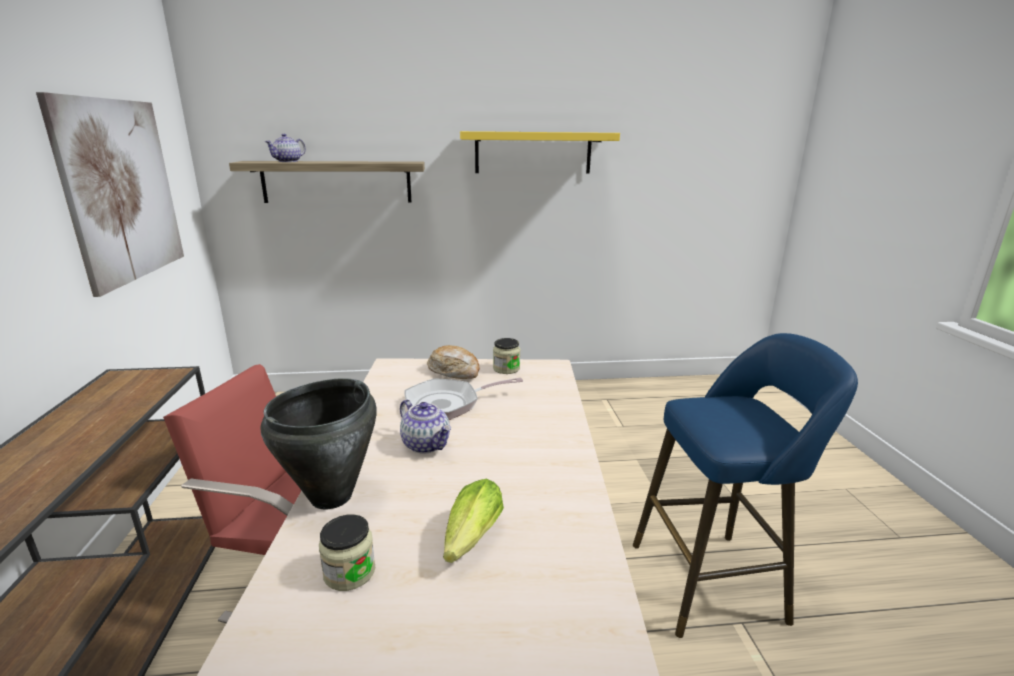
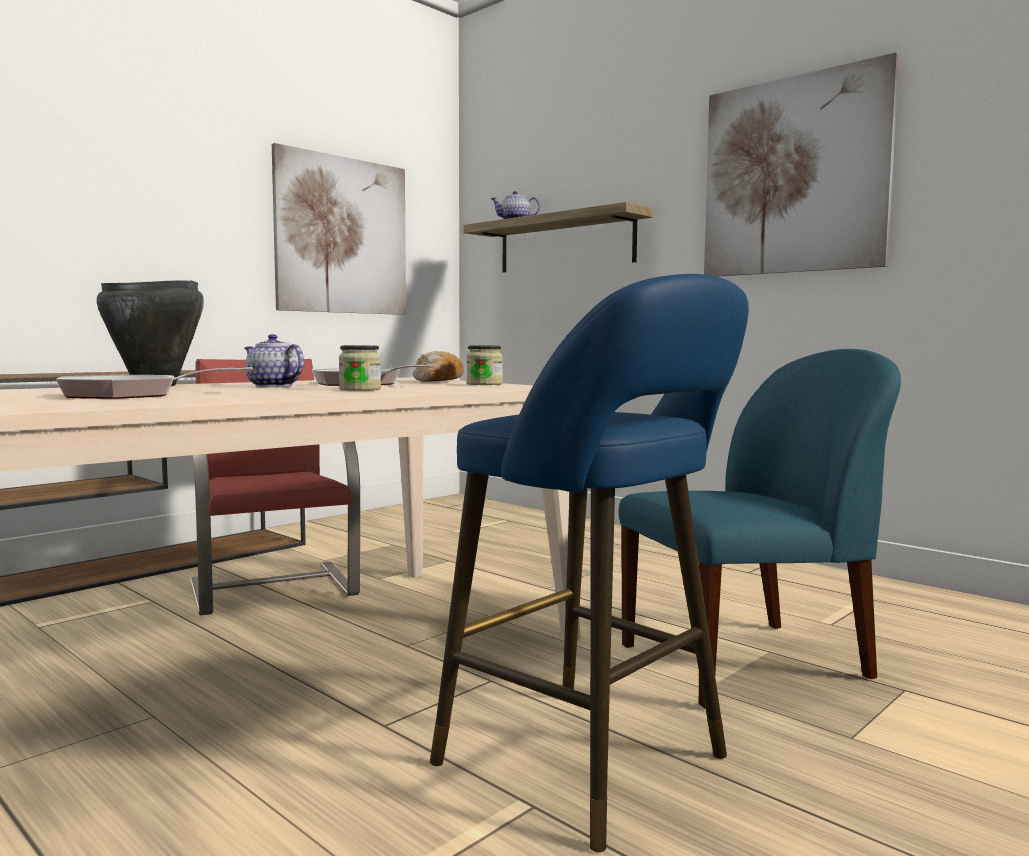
camera: 50 degrees right, 15 degrees down
jar [319,514,375,591] -> jar moved to [339,345,381,391]
teapot [400,399,451,454] -> teapot turned 120 degrees clockwise [244,334,304,387]
lettuce [443,479,504,563] -> frying pan [56,367,253,399]
yellow shelf [460,131,620,173] -> picture [704,52,899,277]
none -> blue chair [618,349,901,708]

